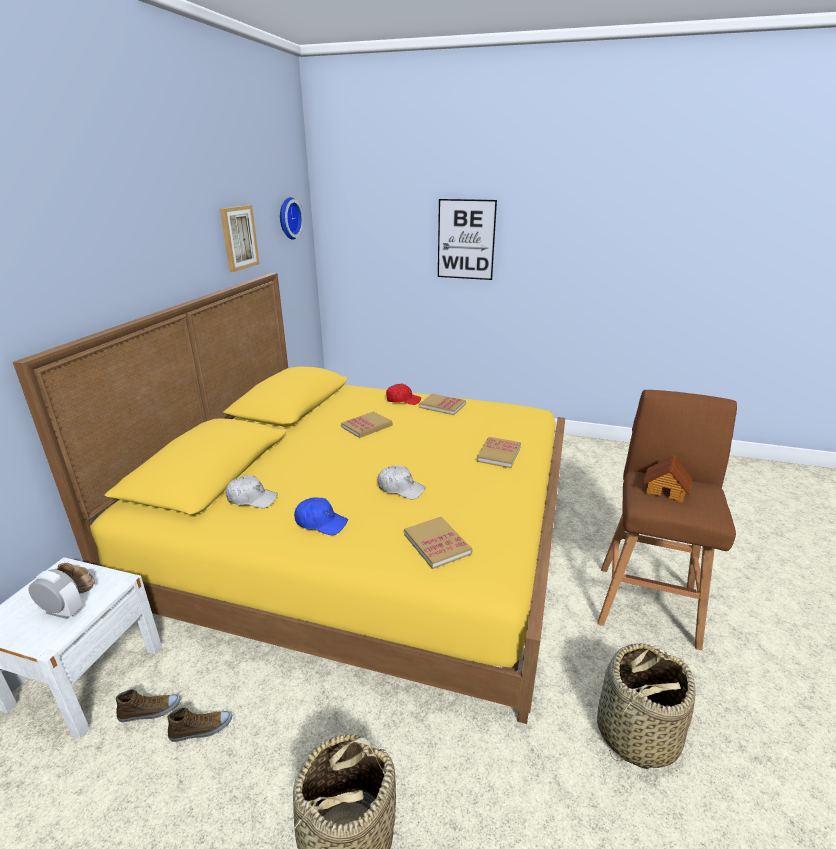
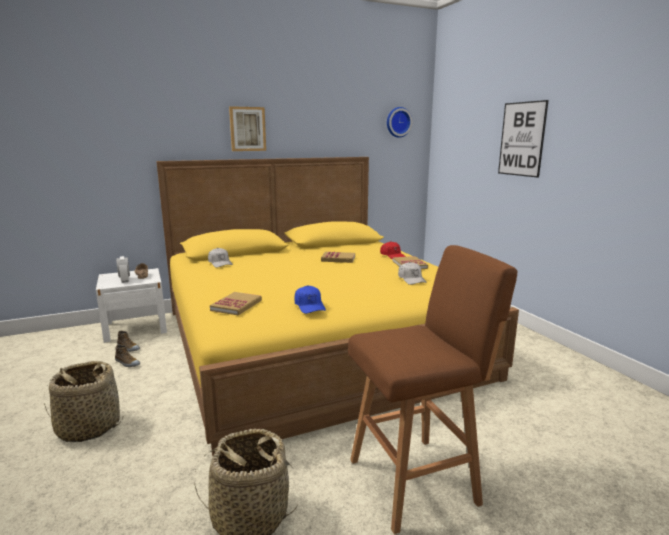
camera: 50 degrees right, 10 degrees down
picture [220,205,260,272] -> picture moved to [229,106,266,151]
blue cap [294,497,348,535] -> blue cap moved to [294,285,326,314]
white cap [377,465,426,499] -> white cap moved to [398,262,427,285]
book [477,437,521,468] -> none
toy house [643,455,692,503] -> none

